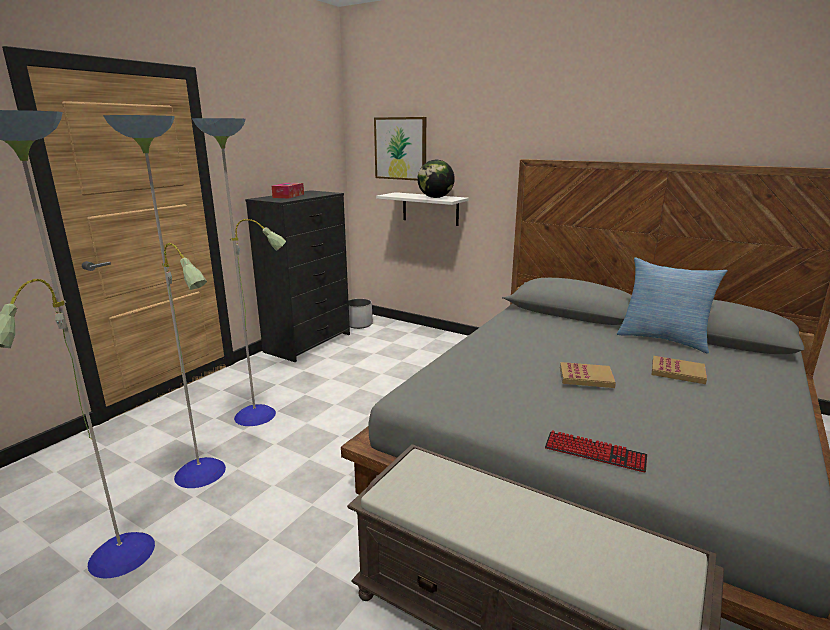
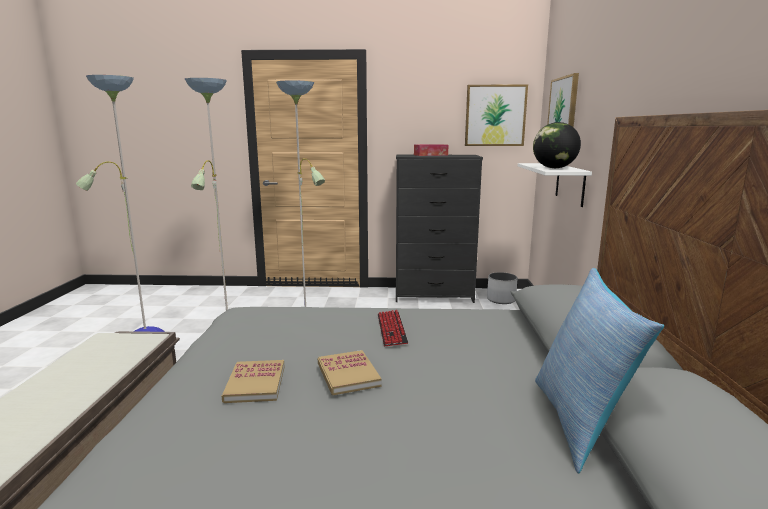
camera: 60 degrees right, 5 degrees down
keyboard [545,430,647,473] -> keyboard moved to [378,310,408,346]
book [652,356,707,384] -> book moved to [222,360,284,403]
none -> picture [465,85,528,146]

